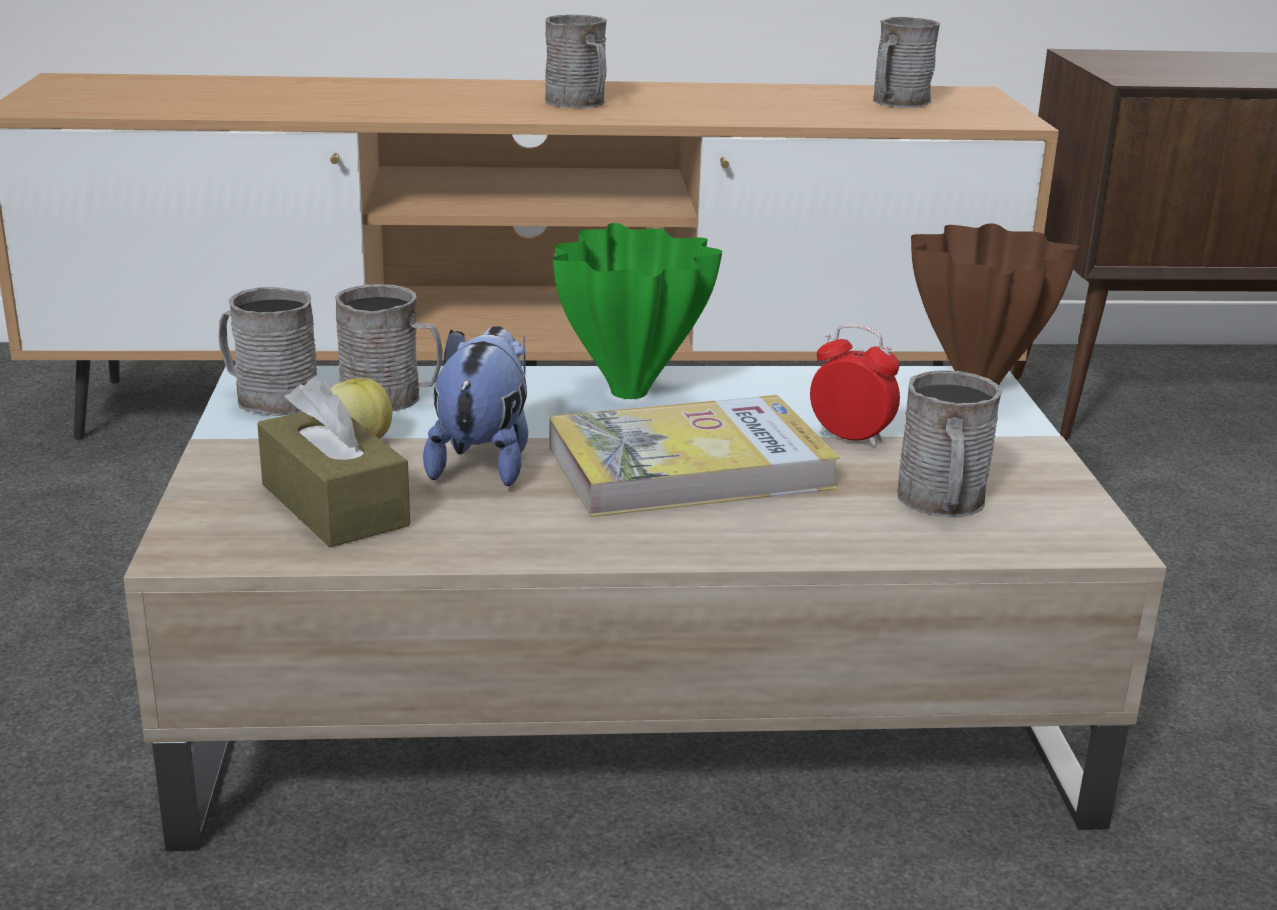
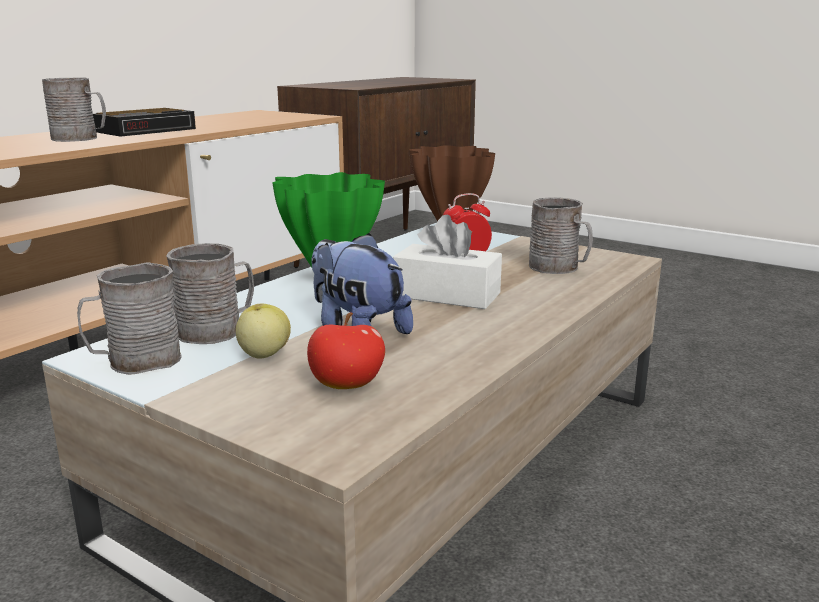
camera: 50 degrees left, 5 degrees down
brown tissue box [257,375,410,547] -> apple [307,313,385,389]
book [549,395,840,517] -> white tissue box [393,215,502,309]
grey mug [873,17,940,108] -> none
none -> alarm clock [93,108,196,137]

